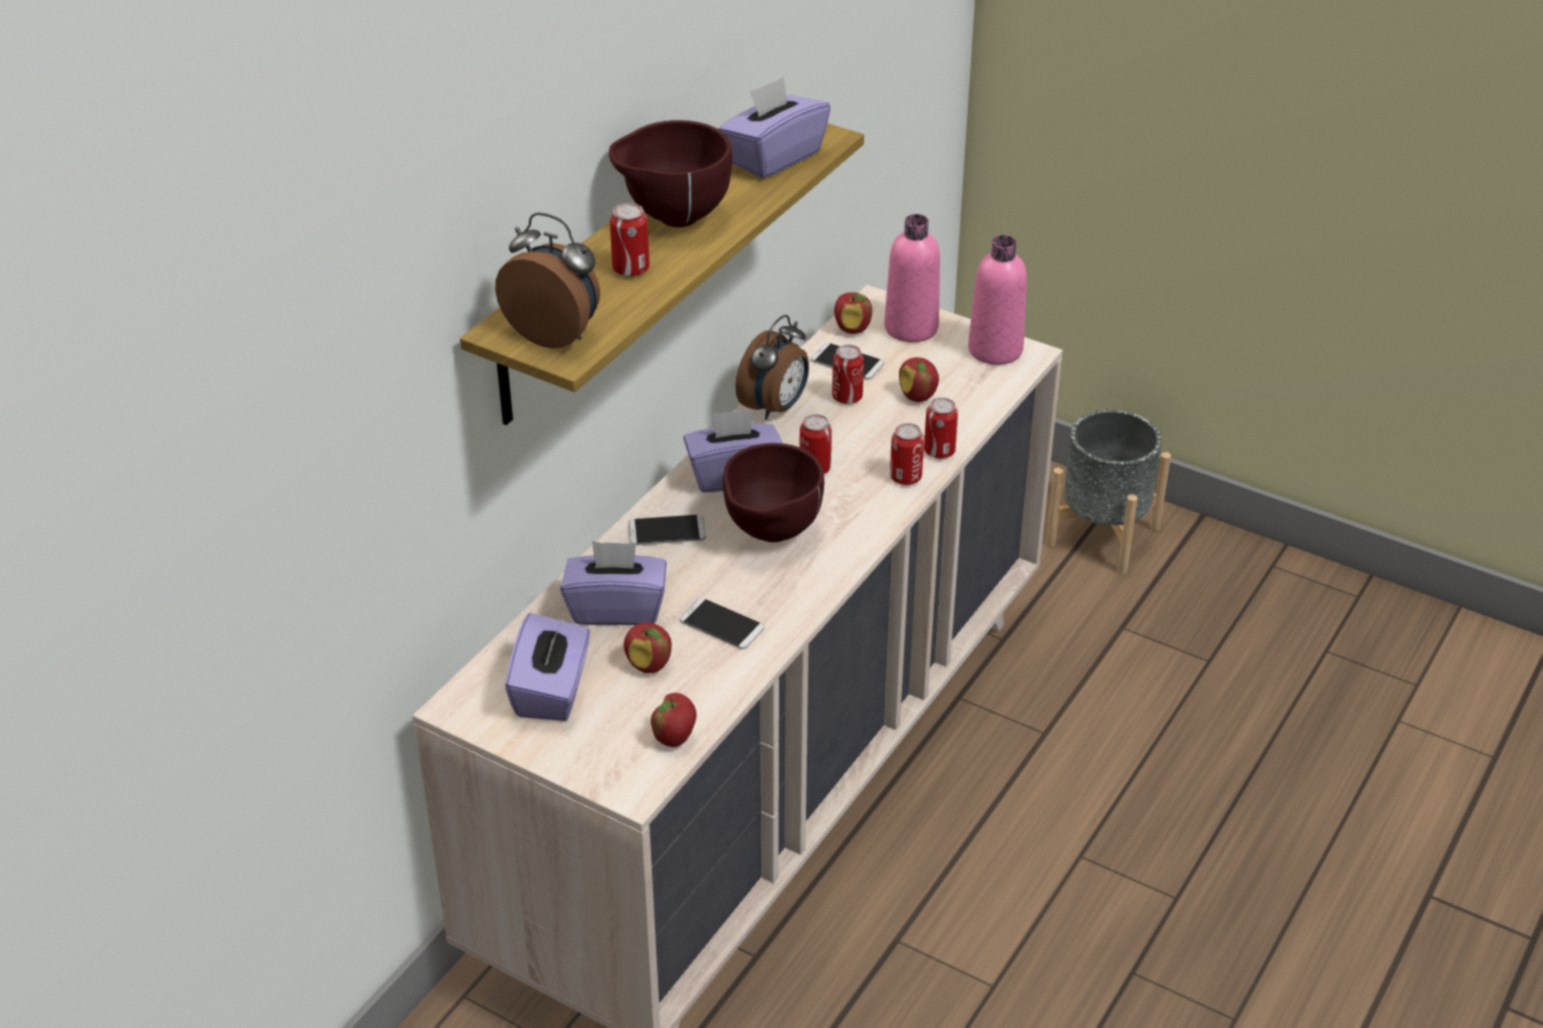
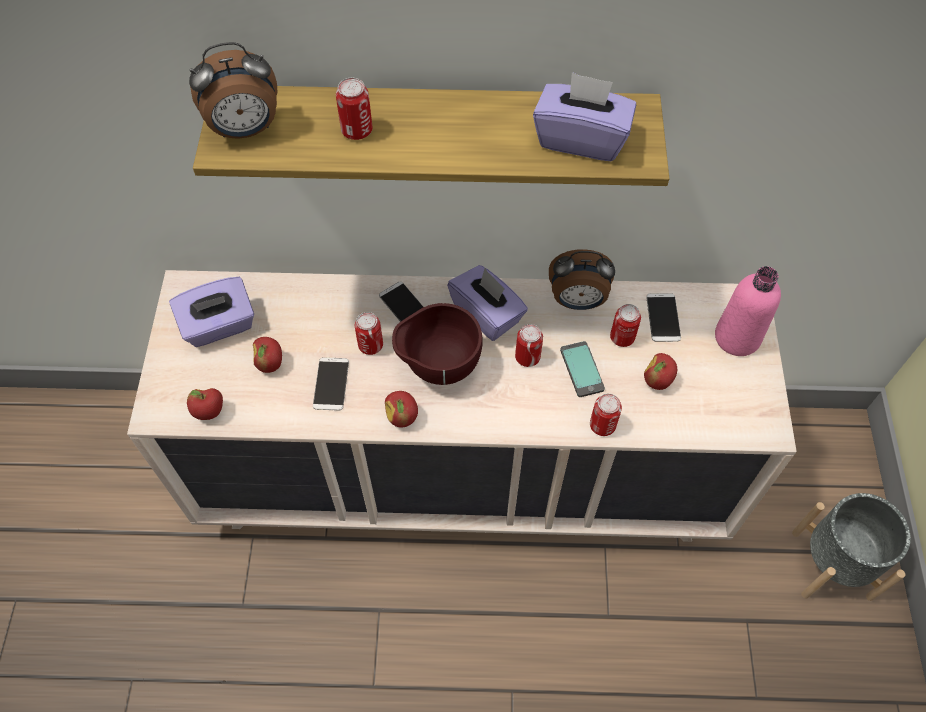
camera: 60 degrees right, 20 degrees up
alarm clock [495,212,600,349] -> alarm clock turned 75 degrees clockwise [189,42,277,139]
purple tissue box [561,541,666,625] -> none
brown bowl [609,120,732,227] -> none
apple [834,292,872,334] -> apple moved to [385,391,418,428]
can [890,423,924,485] -> can moved to [355,312,383,355]
pink bottle [968,235,1027,365] -> none
none -> phone [560,341,605,397]

